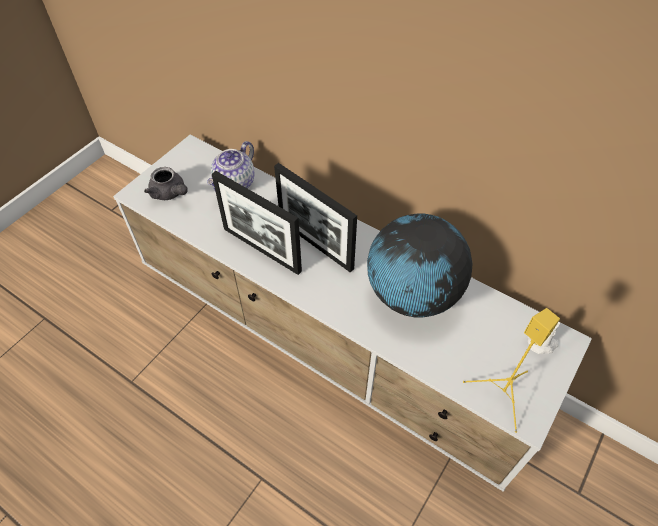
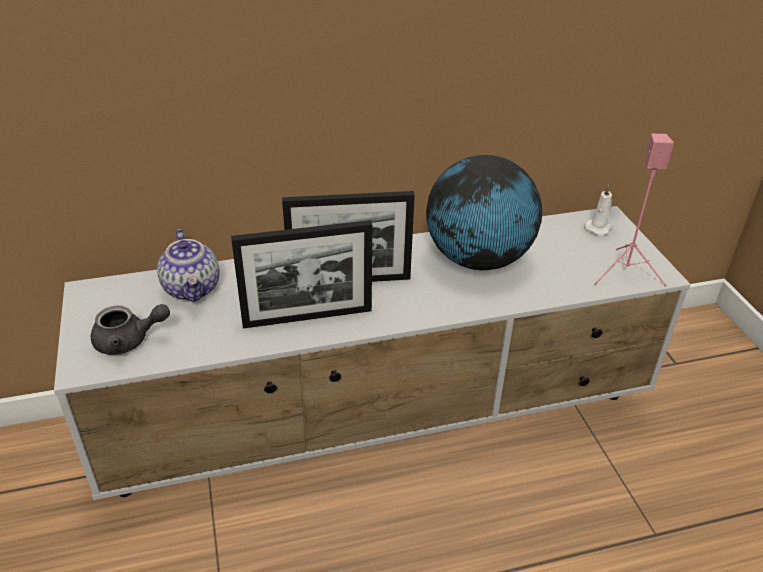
camera: 50 degrees left, 15 degrees down
yellow speaker [463,308,560,433] -> pink speaker [594,134,674,287]

